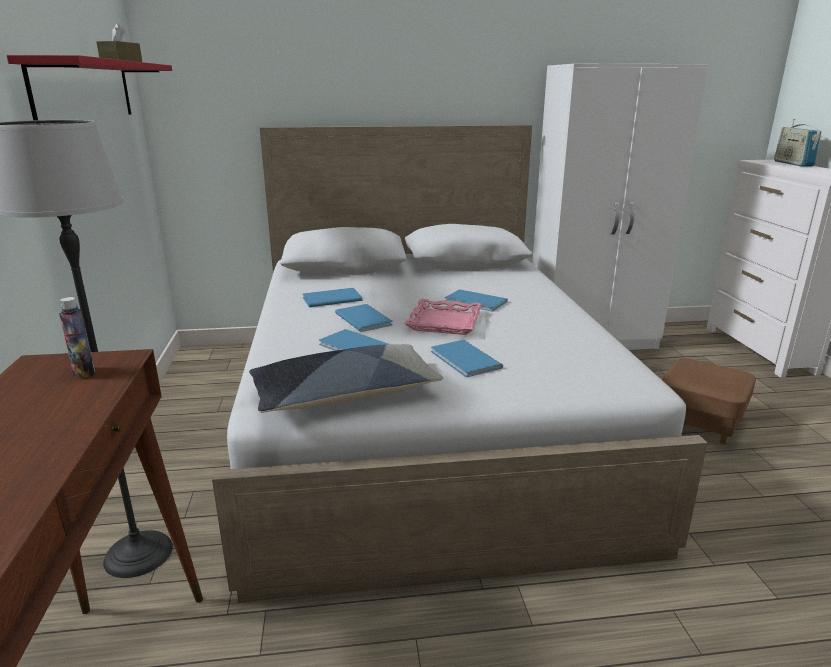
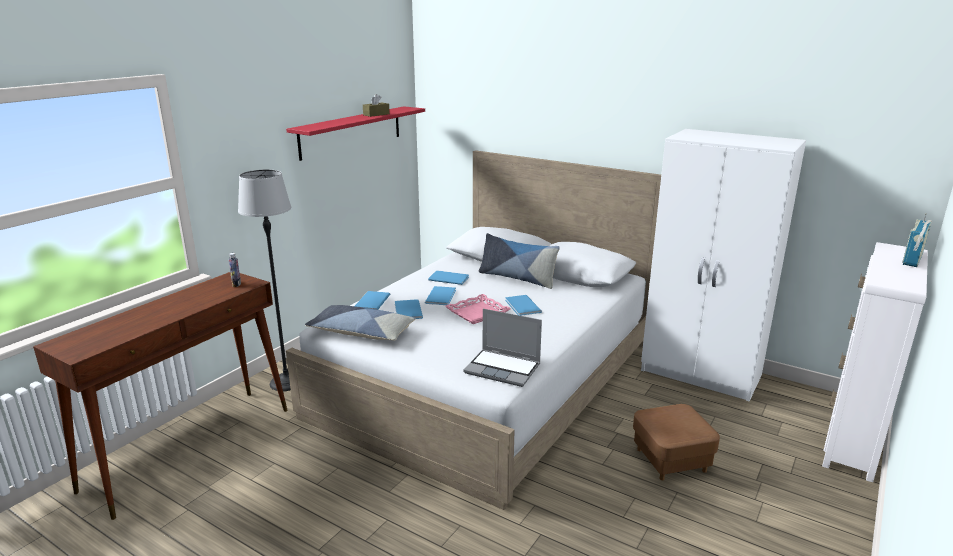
camera: 40 degrees right, 0 degrees up
blue book [431,340,503,377] -> blue book moved to [355,291,390,310]
none -> laptop [463,309,542,387]
none -> pillow [479,233,560,289]

